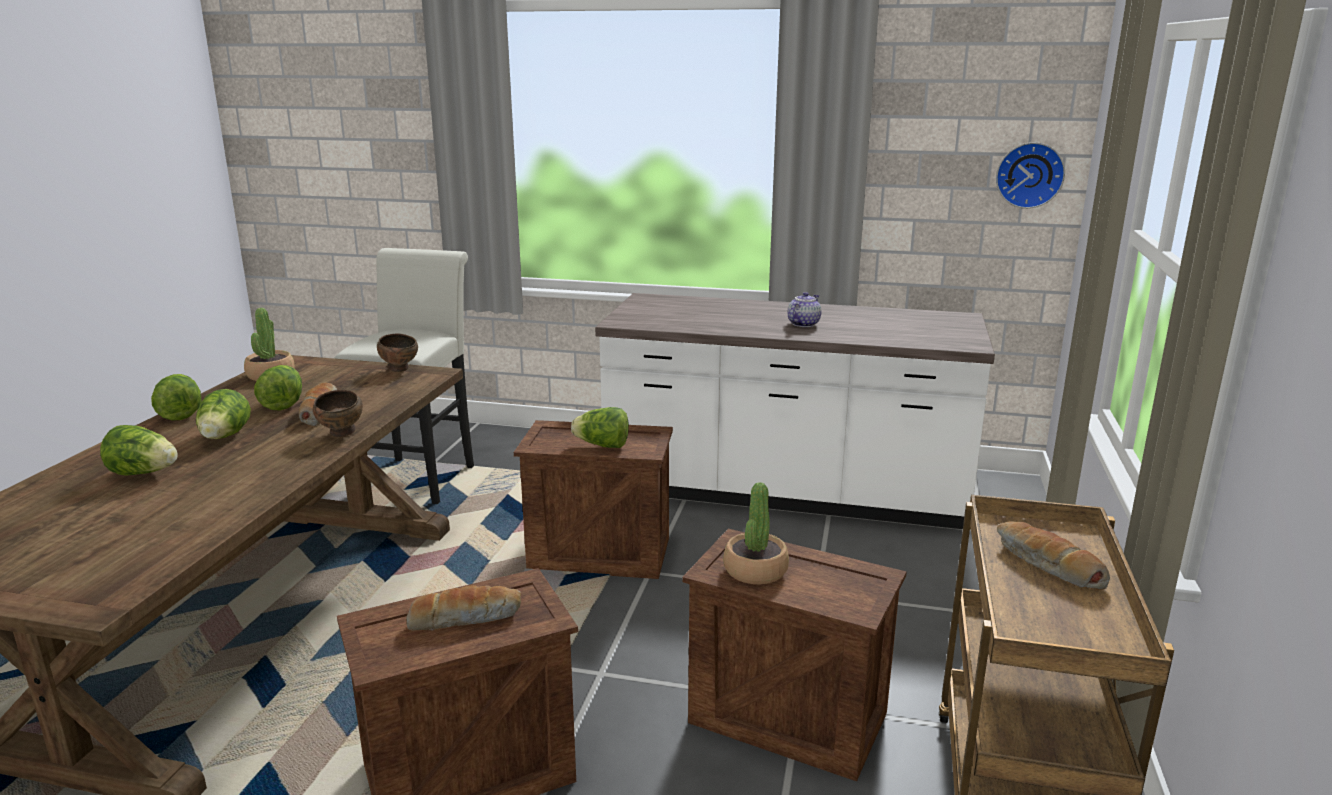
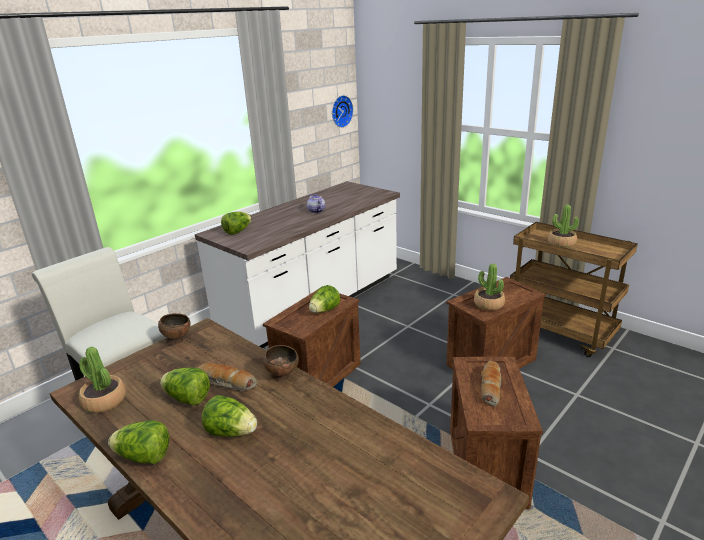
camera: 60 degrees left, 5 degrees up
lettuce [100,425,178,476] -> lettuce moved to [221,212,252,235]
bread [997,521,1110,590] -> potted plant [548,204,579,248]

